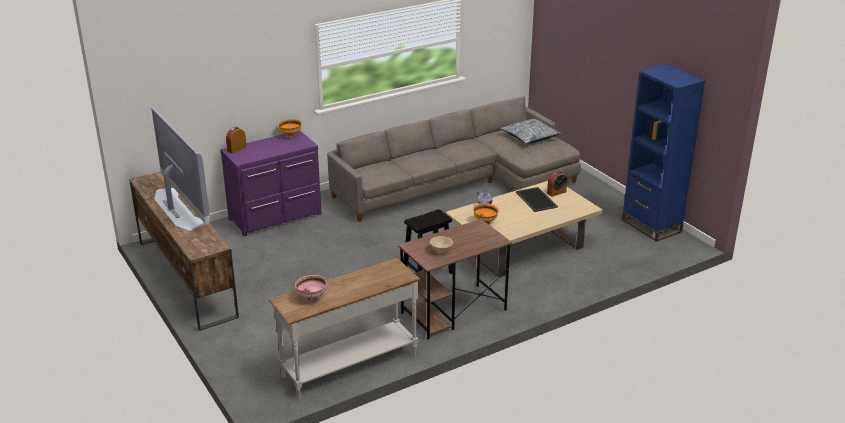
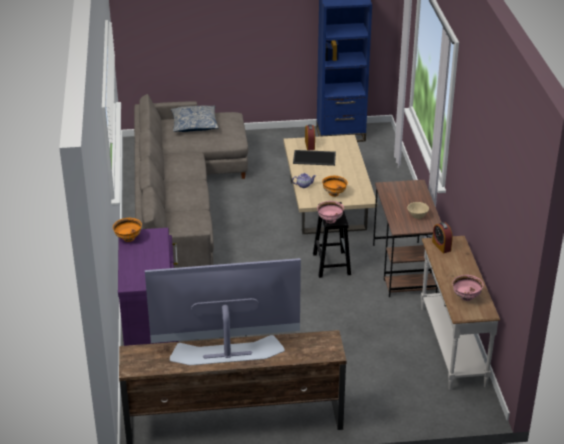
camera: 65 degrees left, 5 degrees up
alarm clock [226,127,247,153] -> alarm clock moved to [432,222,453,253]
none -> pink bowl [317,201,344,223]

